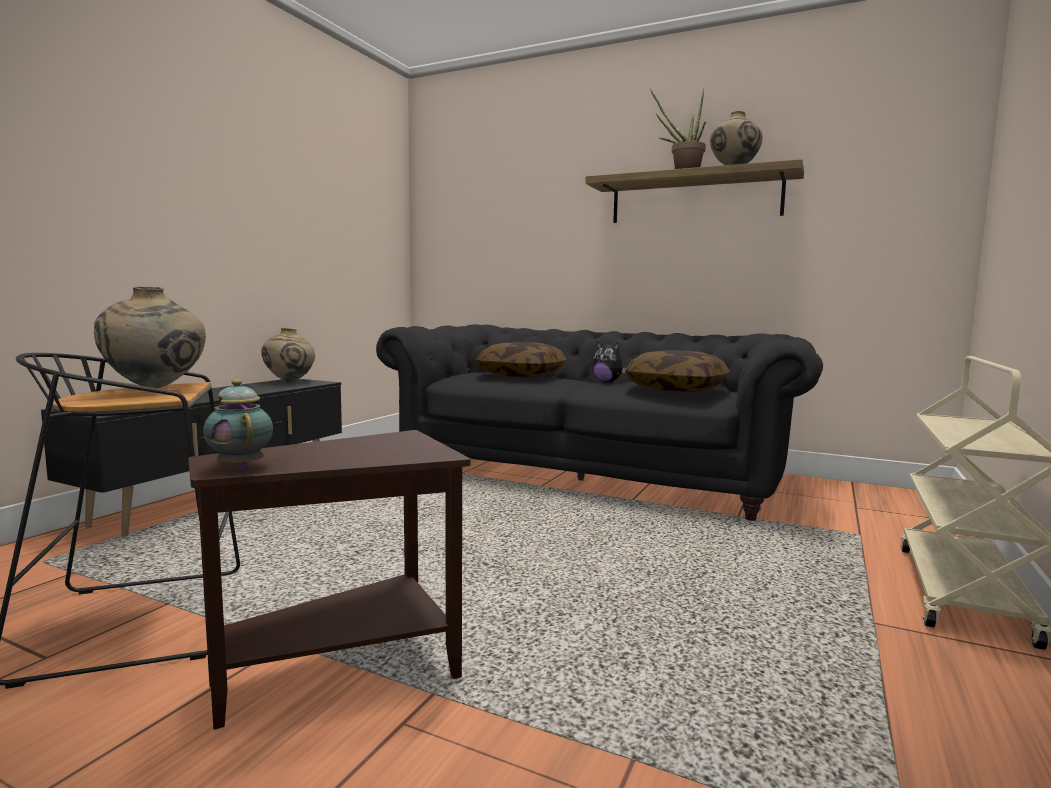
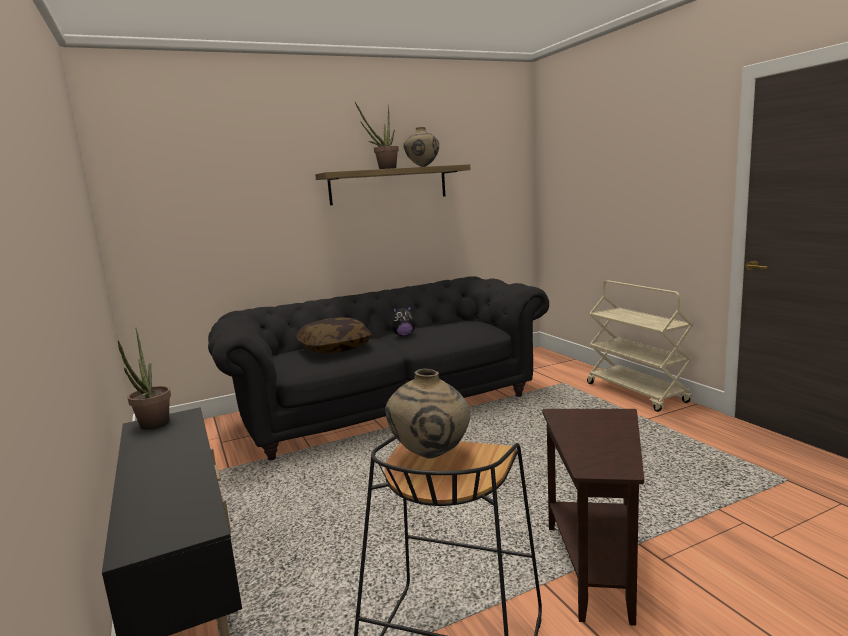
camera: 50 degrees left, 5 degrees up
teapot [203,379,273,469] -> none
beige vase [261,328,315,382] -> potted plant [118,328,171,430]
pillow [625,350,730,392] -> none

